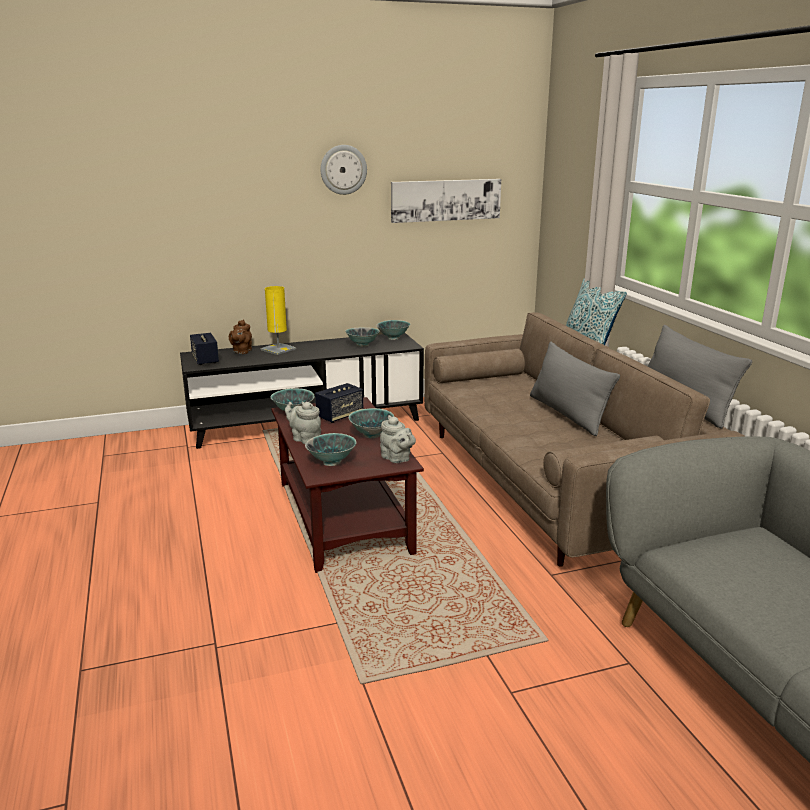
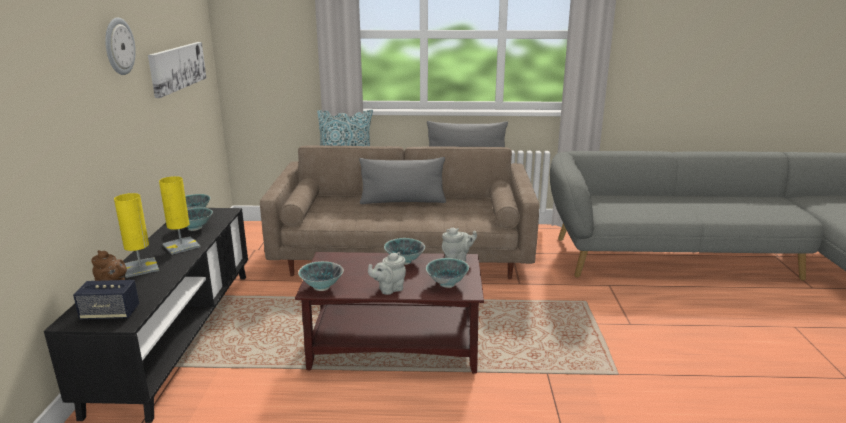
camera: 70 degrees left, 0 degrees up
speaker [315,383,363,423] -> none
none -> yellow table lamp [159,176,200,255]

